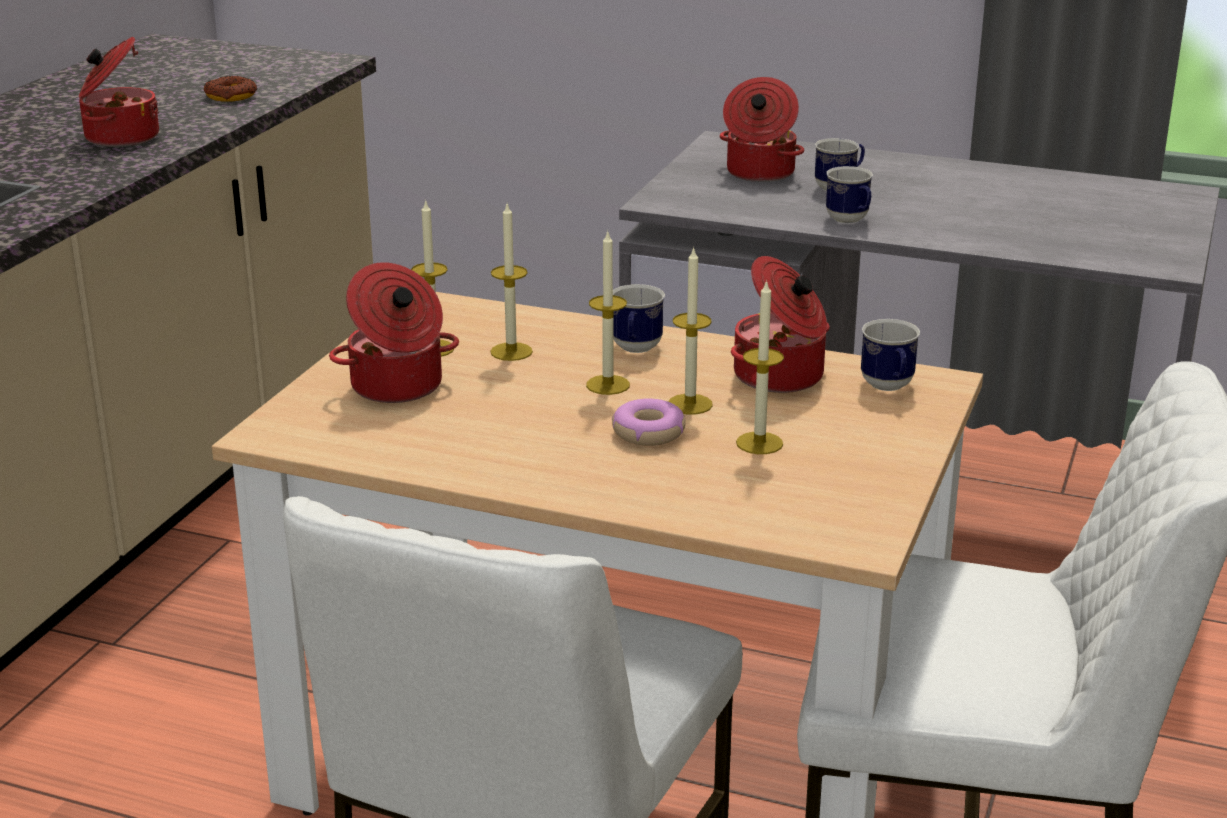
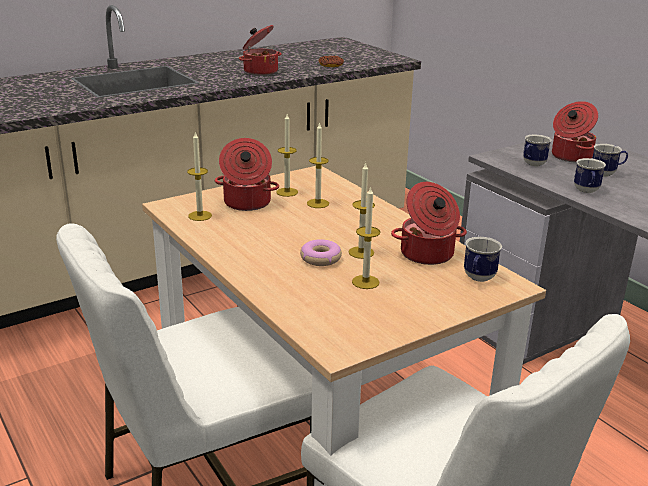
camera: 35 degrees right, 0 degrees up
candle [586,231,630,395] -> candle moved to [187,131,212,221]
mug [613,284,665,353] -> mug moved to [523,134,551,166]

